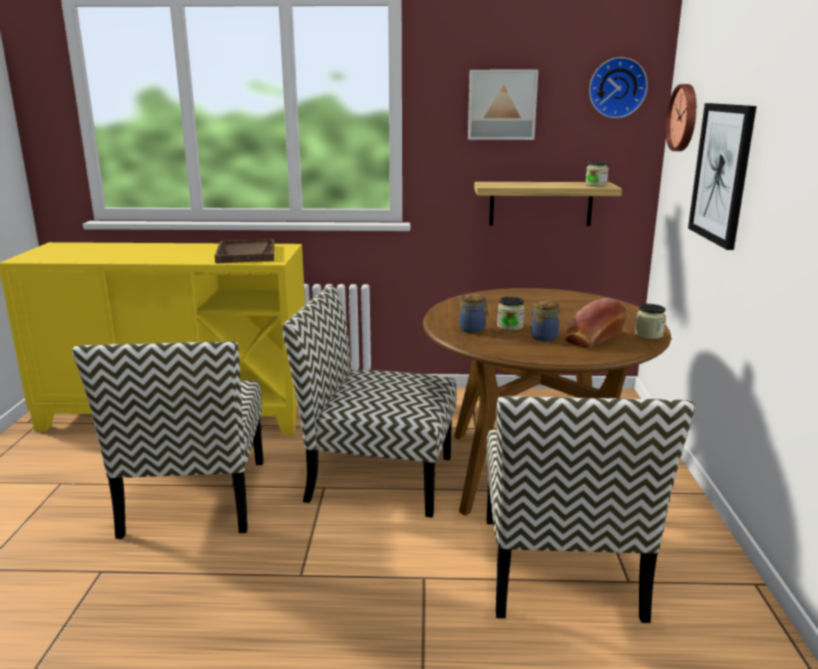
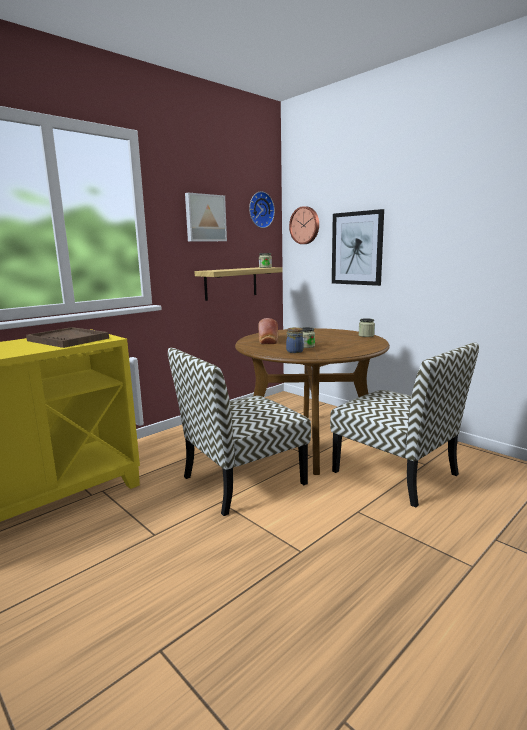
camera: 45 degrees left, 5 degrees down
chair [72,341,263,539] -> none
jar [530,300,559,341] -> none
bread [565,298,626,348] -> bread moved to [258,318,278,344]

